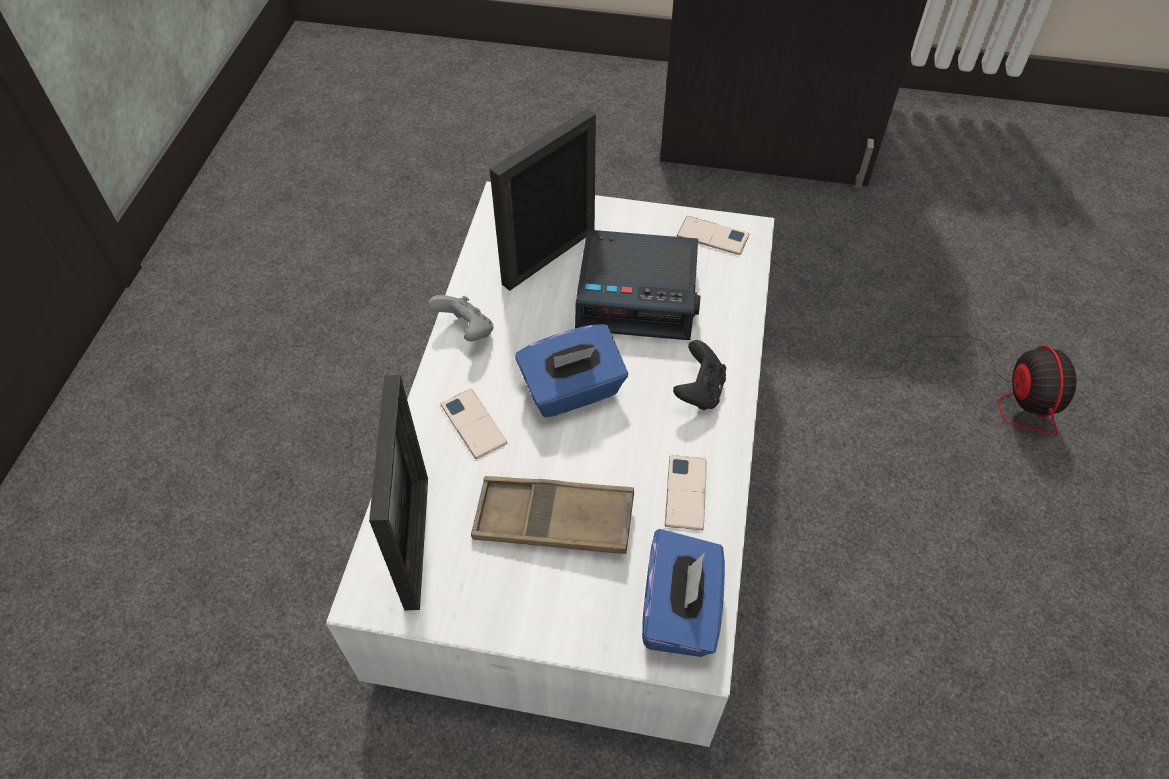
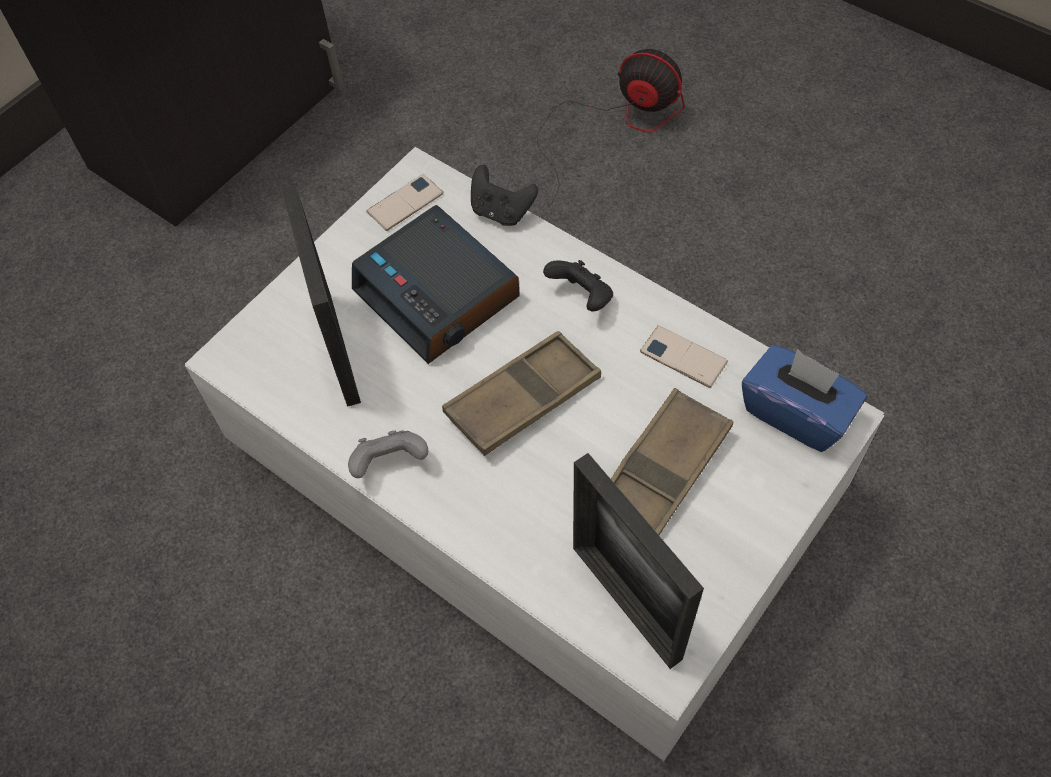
camera: 60 degrees left, 5 degrees up
picture frame [369,375,428,610] -> picture frame turned 150 degrees counterclockwise [573,453,704,669]
phone [441,389,507,459] -> none
blue tissue box [515,324,628,418] -> brown tray [442,331,601,456]
alarm clock [575,230,700,340] -> alarm clock turned 105 degrees clockwise [352,205,520,364]
none -> black game controller [471,165,538,226]

